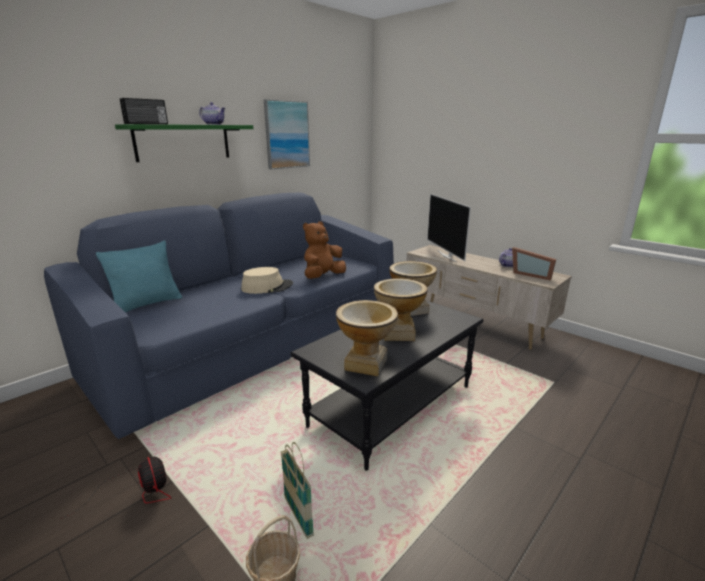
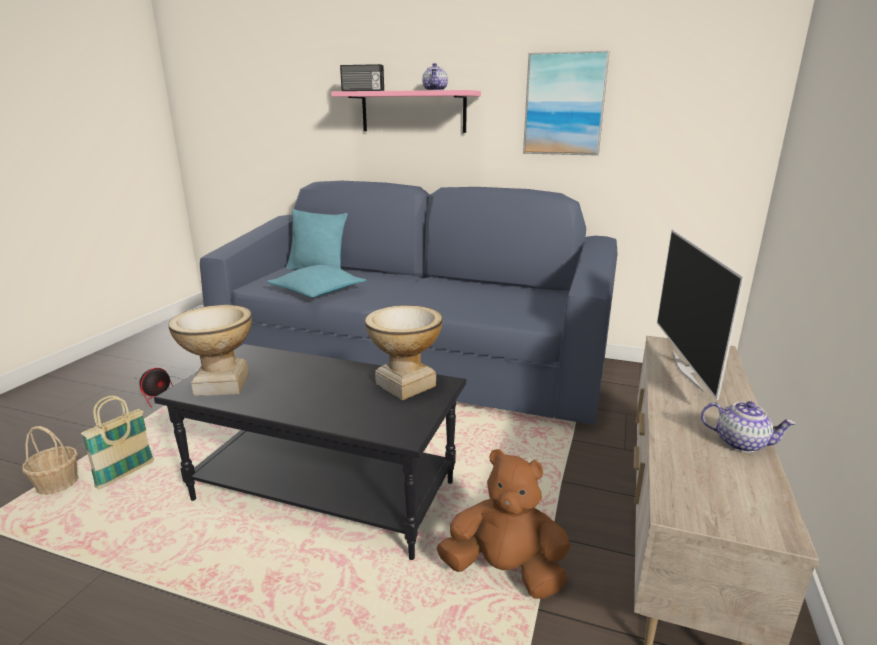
camera: 65 degrees right, 0 degrees up
green shelf [115,124,253,162] -> pink shelf [331,90,481,133]
beige hat [241,267,293,294] -> none
brown plush toy [303,221,346,279] -> brown plush toy moved to [436,449,571,599]
vase [374,279,428,341] -> none
television [427,194,471,262] -> television turned 45 degrees counterclockwise [657,229,745,400]
picture frame [512,247,556,280] -> none
none -> turquoise pillow [267,265,366,297]

